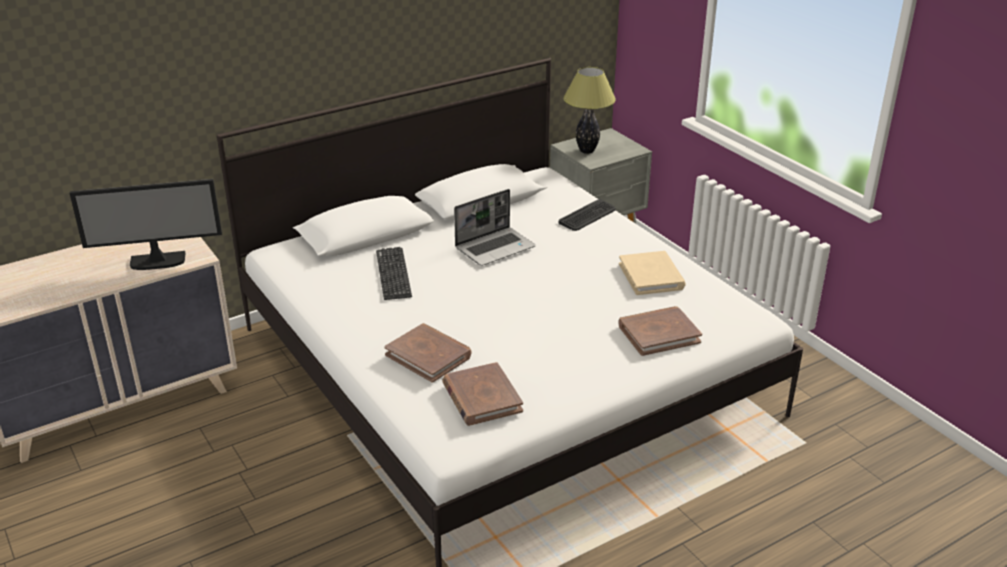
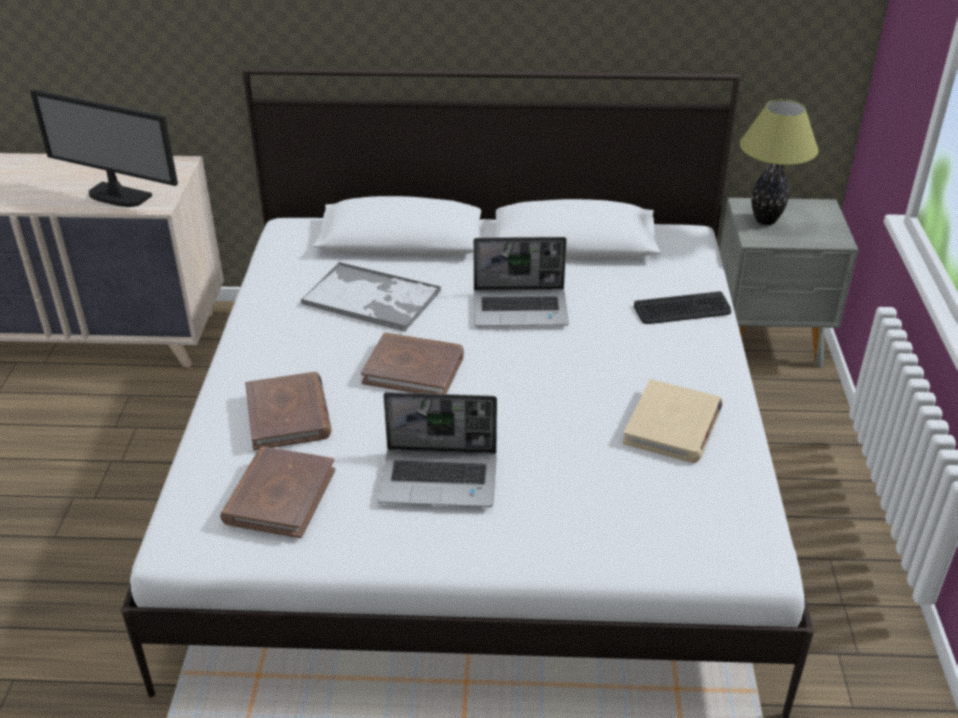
camera: 35 degrees right, 5 degrees up
keyboard [376,247,412,300] -> tray [301,262,441,332]
brown book [618,306,702,356] -> brown book moved to [361,332,464,394]
none -> laptop [378,392,497,507]

